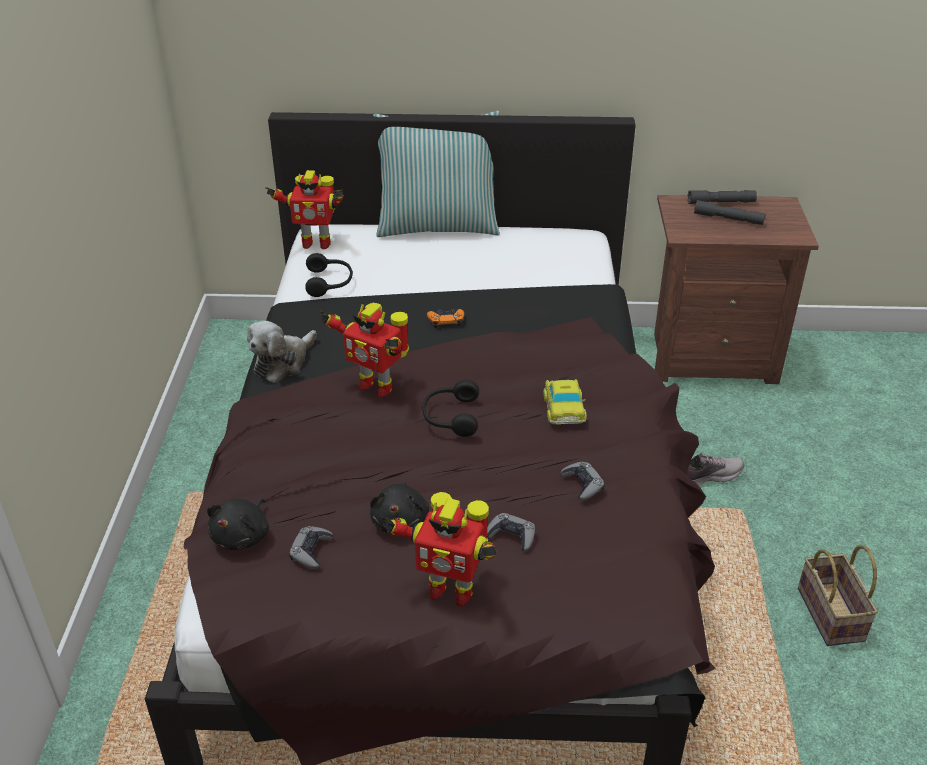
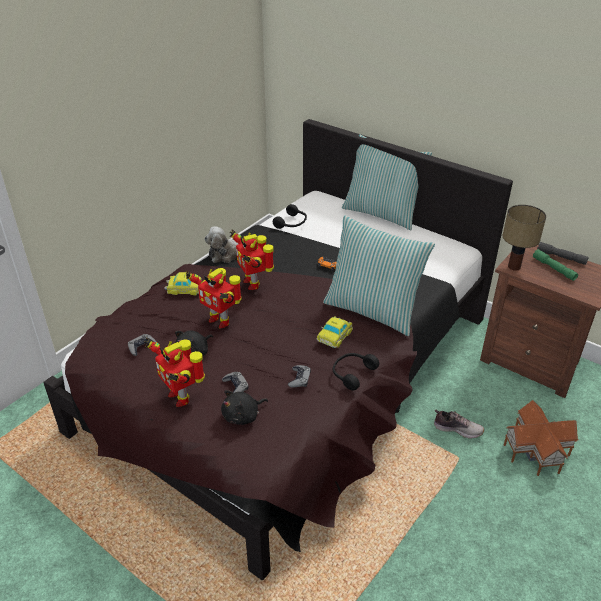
camera: 35 degrees right, 0 degrees up
black plush toy [207,498,269,550] -> black plush toy moved to [221,390,268,425]
toy robot [265,170,344,249] -> toy robot moved to [186,268,242,329]
black headphones [422,380,479,437] -> black headphones moved to [333,353,379,390]
grey flashlight [694,200,766,225] -> green flashlight [533,249,578,281]
basket [798,545,878,646] -> none
none -> toy car [165,272,202,295]
none -> pillow [323,215,435,336]
none -> table lamp [503,205,546,271]
none -> toy house [504,400,578,476]

